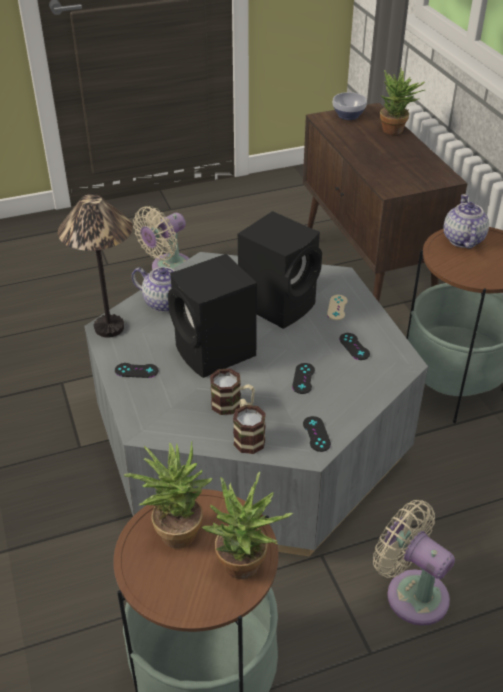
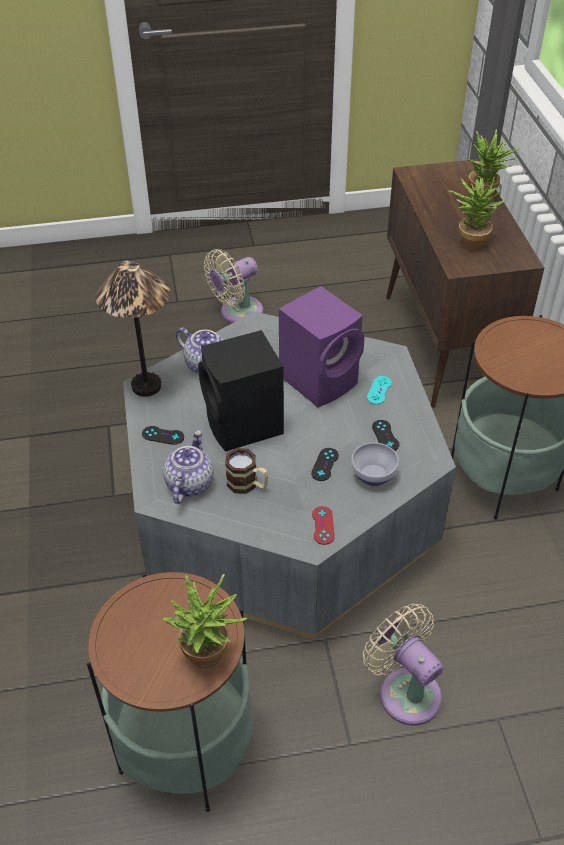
camera: 10 degrees right, 5 degrees up
potted plant [124,441,213,549] -> potted plant moved to [448,174,504,251]
mug [233,399,266,454] -> none
black speaker [238,211,322,329] -> purple speaker [279,286,365,407]
black game controller [303,416,331,452] -> red game controller [312,506,335,545]
beige game controller [327,295,347,320] -> turquoise game controller [367,376,392,405]
bowl [333,92,367,120] -> bowl moved to [351,442,399,486]
teapot [444,194,489,249] -> teapot moved to [163,430,214,504]

